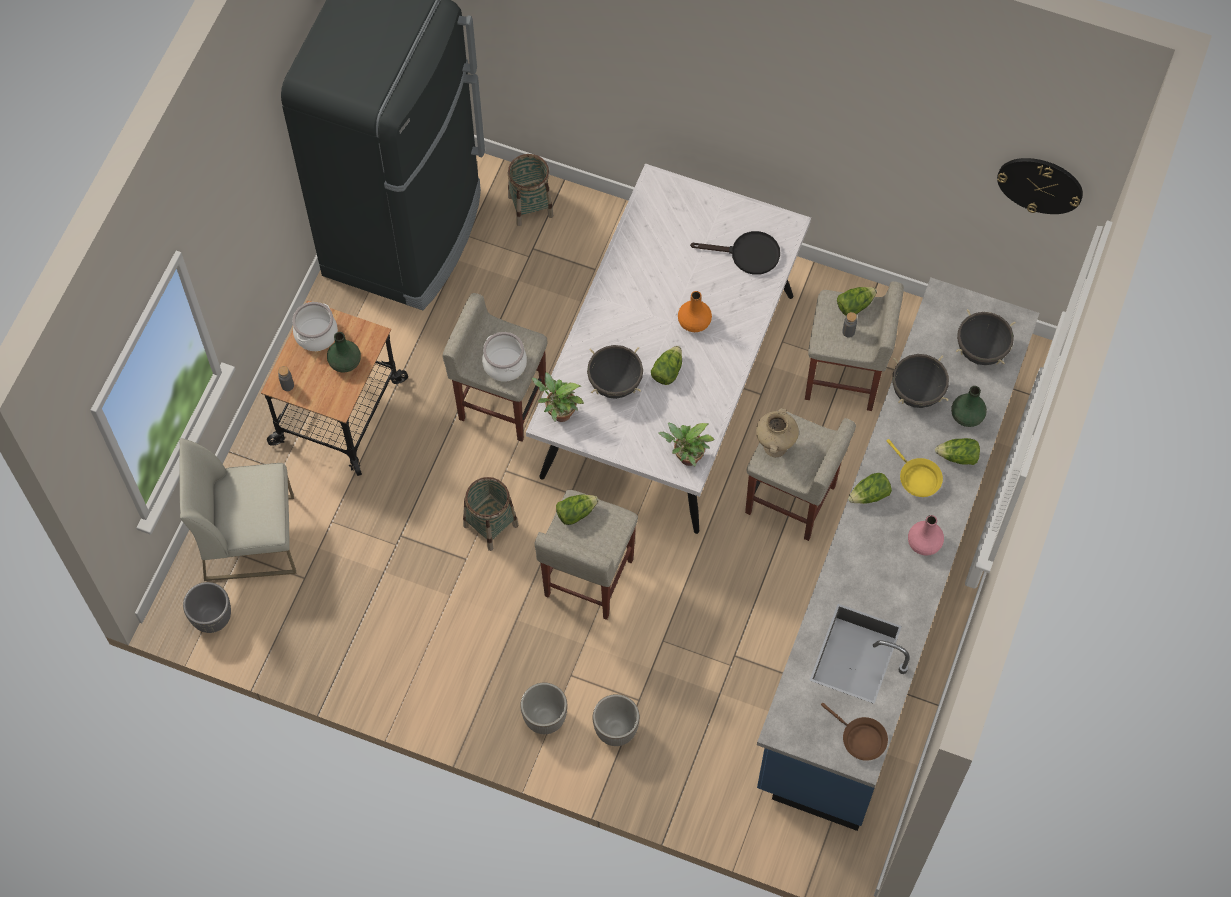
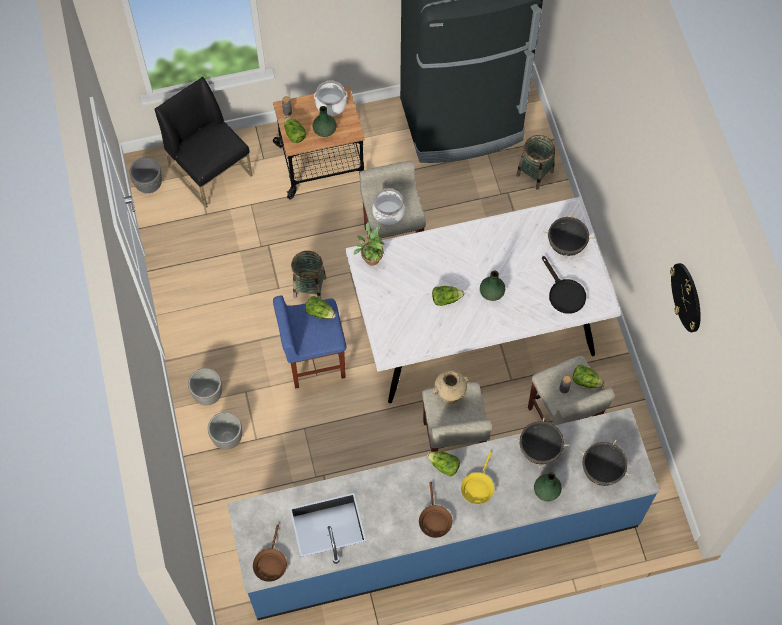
camera: 55 degrees right, 0 degrees up
white chair [179,438,296,581] -> black chair [155,77,253,208]
beige stool [535,490,638,620] -> blue stool [273,295,346,389]
black cooking pot [587,345,643,399] -> black cooking pot moved to [543,213,594,258]
potted plant [658,423,715,466] -> none
orange vase [678,291,712,332] -> green vase [480,271,505,301]
pink vase [908,515,944,556] -> brown frying pan [419,482,452,538]
lettuce [935,438,980,465] -> lettuce moved to [284,117,306,143]
wall clock [997,158,1083,214] -> wall clock moved to [670,263,701,332]

